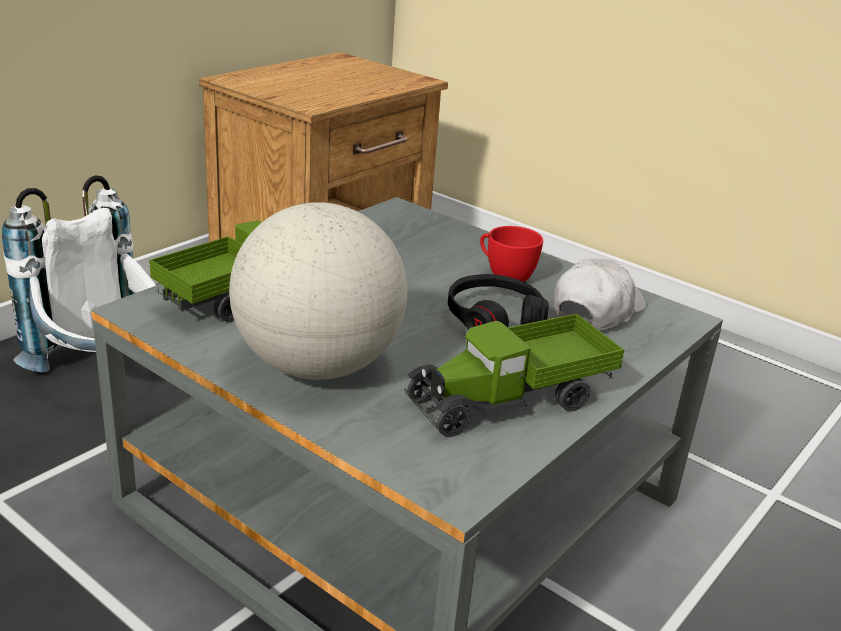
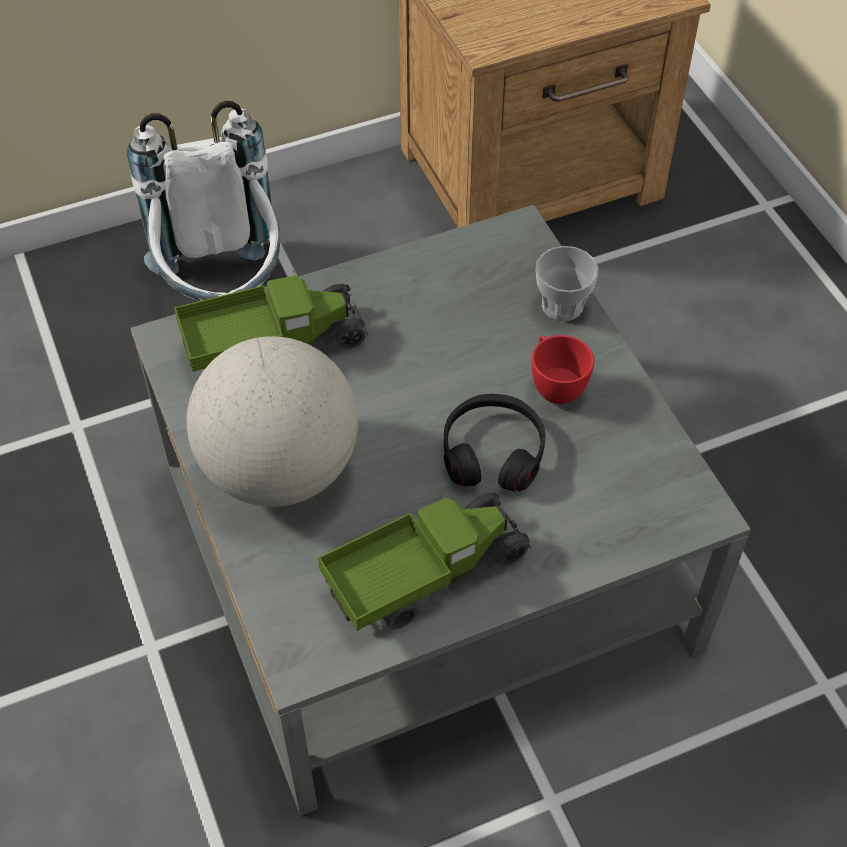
camera: 30 degrees right, 25 degrees up
toy truck [404,314,624,437] -> toy truck turned 150 degrees clockwise [318,490,531,631]
white cap [554,258,646,330] -> none
none -> cup [536,246,598,321]

